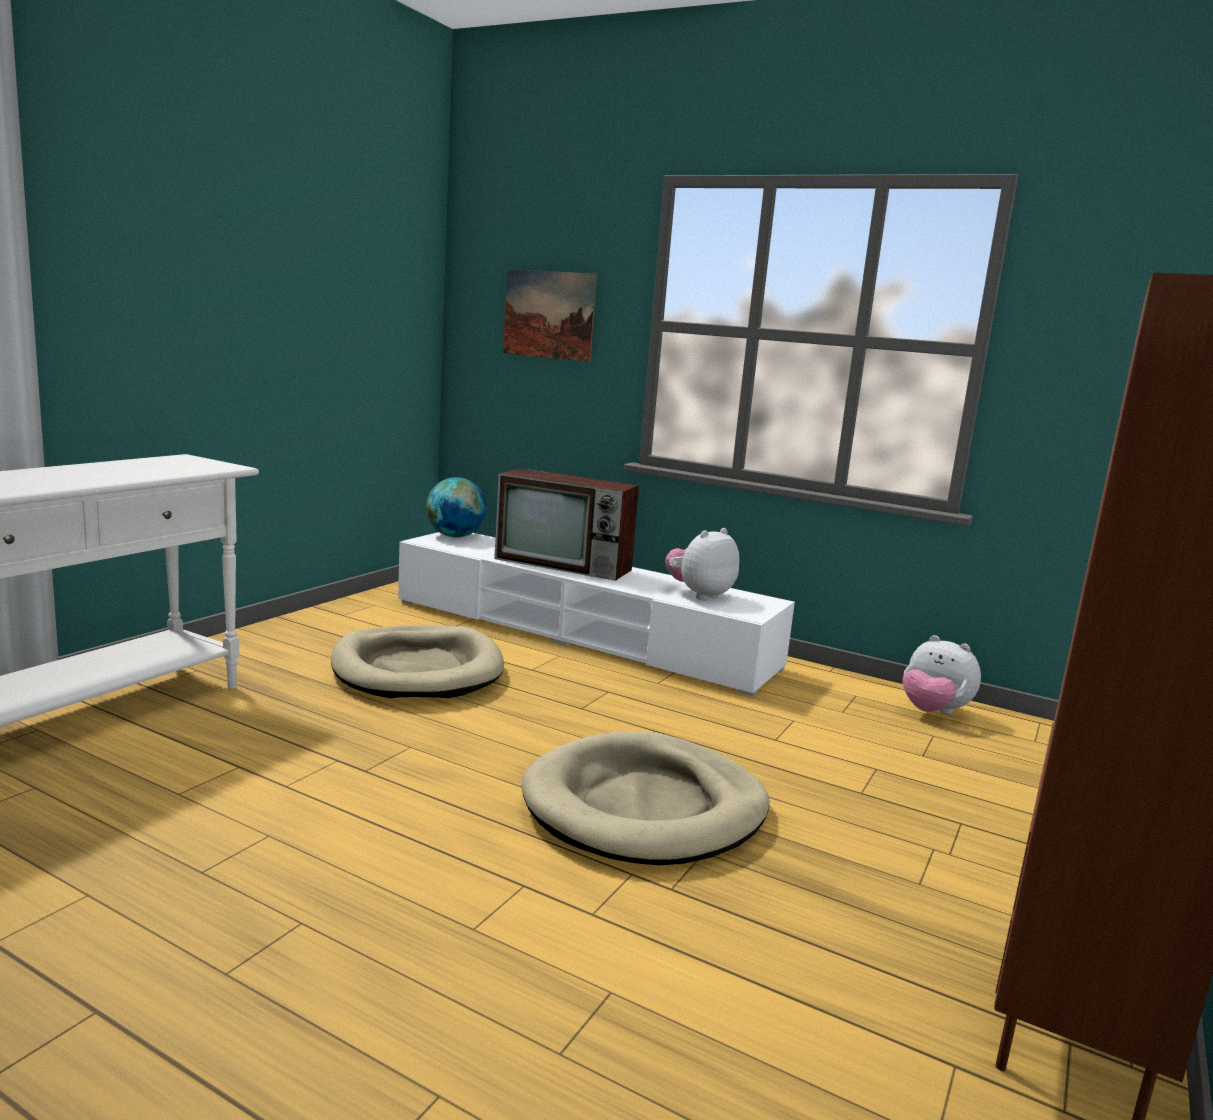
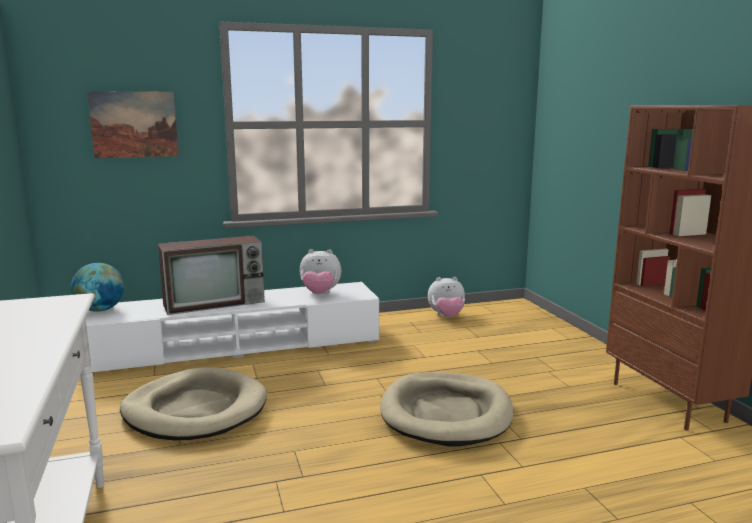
camera: 45 degrees left, 0 degrees up
plush toy [665,528,740,600] -> plush toy turned 90 degrees counterclockwise [300,249,341,294]

